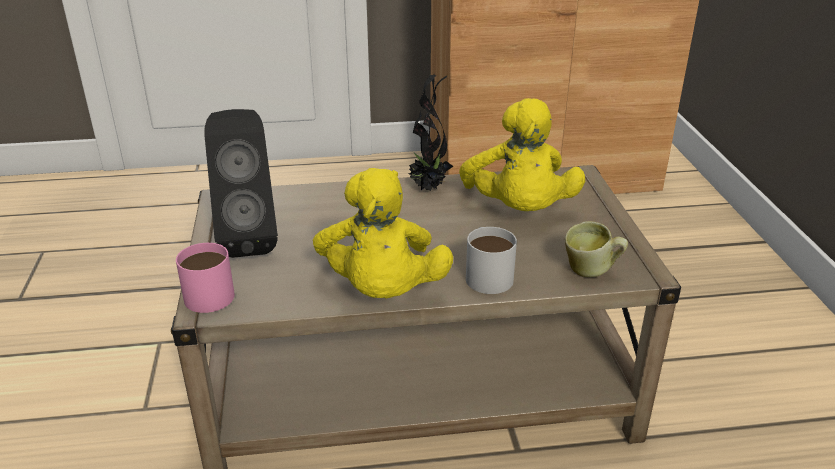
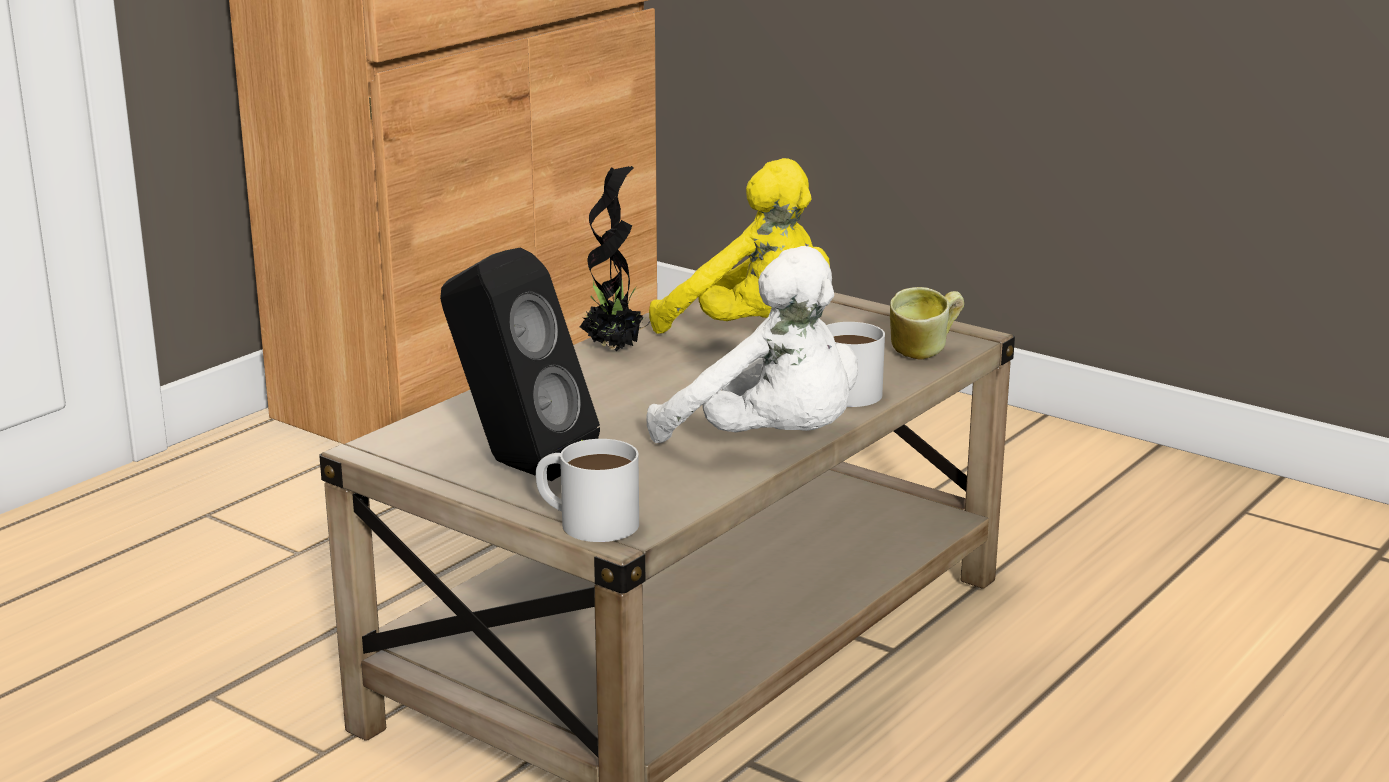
camera: 45 degrees left, 10 degrees down
pink mug [176,243,235,313] -> white mug [536,439,639,542]
yellow plush toy [313,168,453,298] -> white plush toy [646,246,858,443]

